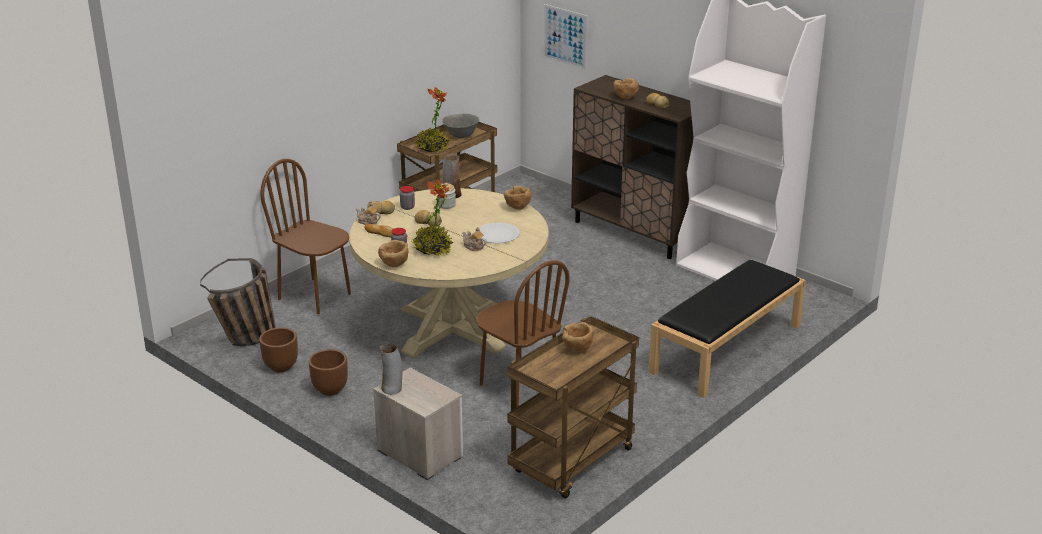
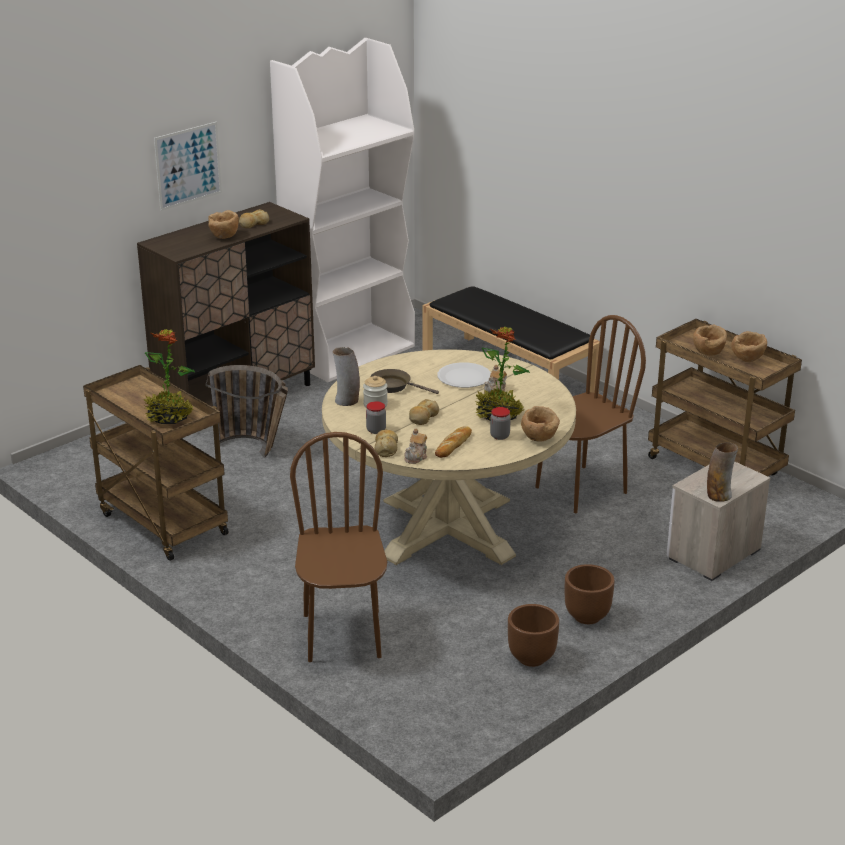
camera: 85 degrees left, 0 degrees up
basket [200,258,275,346] -> basket moved to [205,365,288,458]
brown chair [260,159,351,314] -> brown chair turned 135 degrees clockwise [290,432,387,662]
grey bowl [442,114,479,138] -> none
brown bowl [504,186,532,210] -> brown bowl moved to [731,331,767,362]
picture [544,4,588,70] -> picture moved to [154,122,222,211]
none -> brown frying pan [370,369,439,394]

